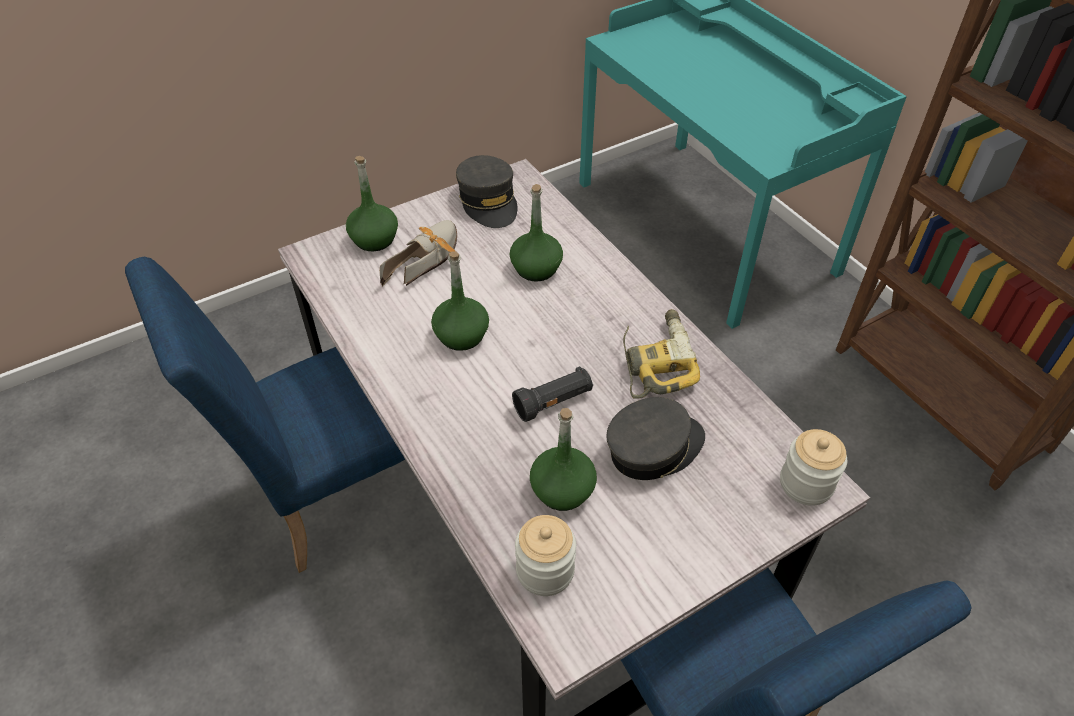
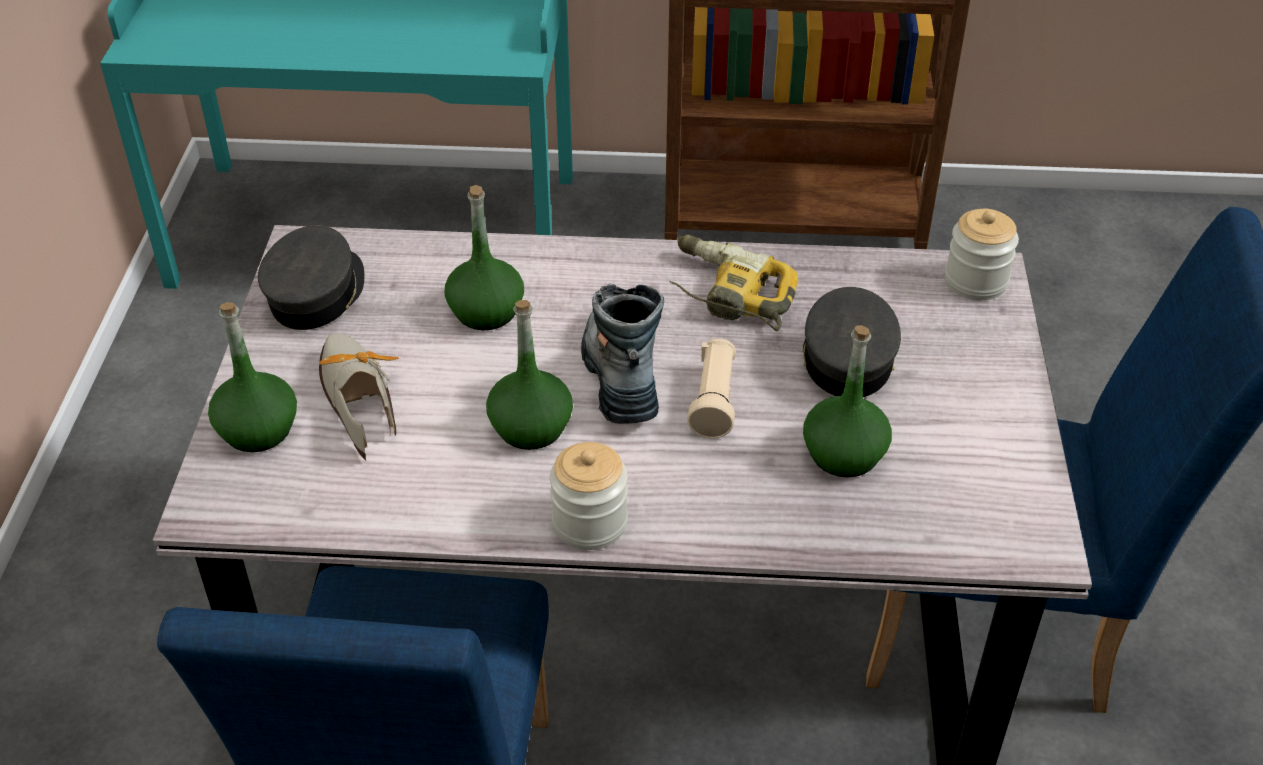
camera: 55 degrees left, 5 degrees down
grey cap [456,155,517,228] -> grey cap turned 90 degrees counterclockwise [258,225,365,330]
black flashlight [512,366,593,422] -> beige flashlight [687,339,736,438]
jar [515,515,576,596] -> jar moved to [550,442,628,550]
none -> boot [581,284,664,423]

